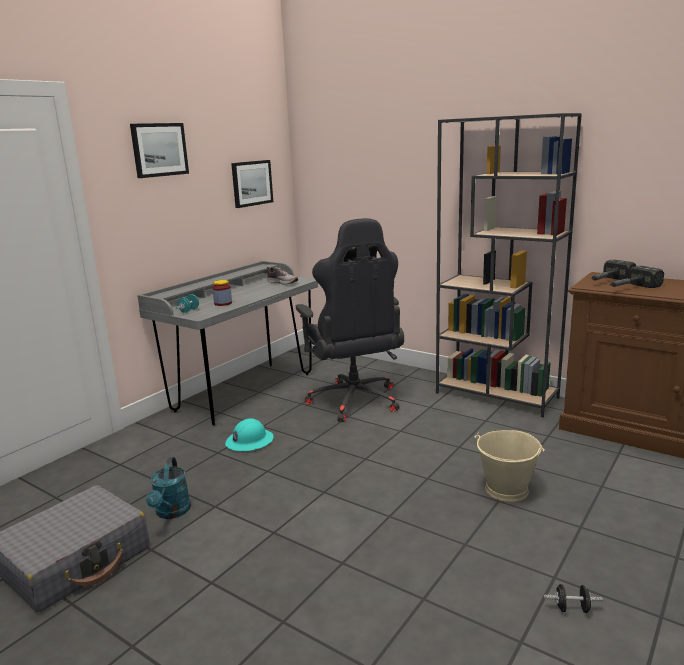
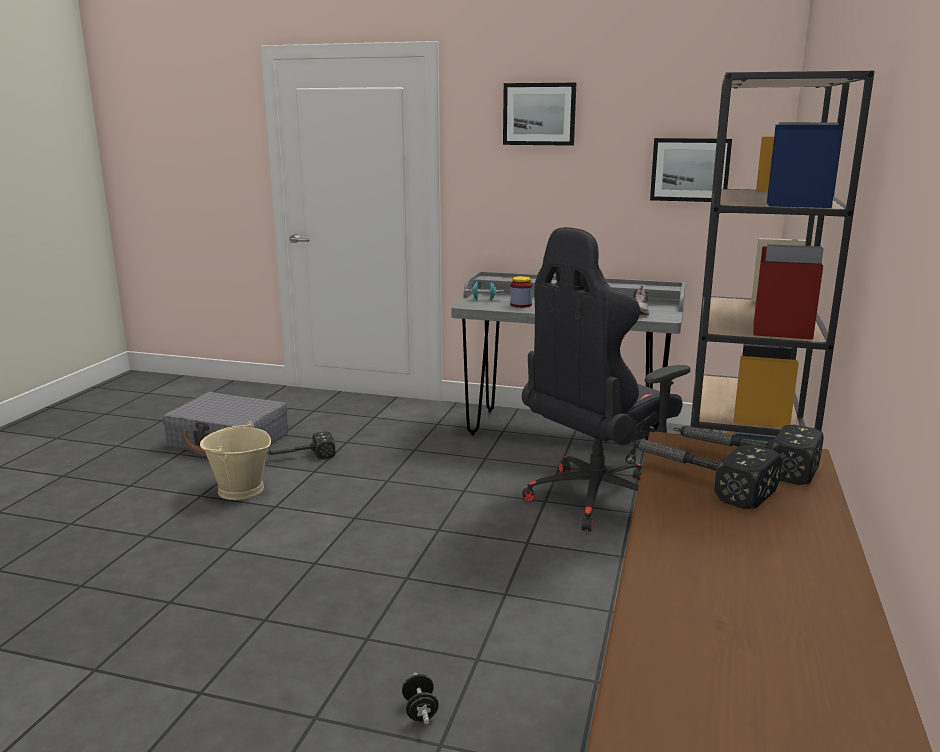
camera: 70 degrees right, 0 degrees up
turquoise watering can [146,457,191,519] -> hammer [267,431,335,459]
turquoise hard hat [225,418,274,451] -> none
beige bucket [475,430,545,502] -> beige bucket moved to [200,421,271,500]
black dumbbell [544,584,603,613] -> black dumbbell moved to [402,673,439,724]

